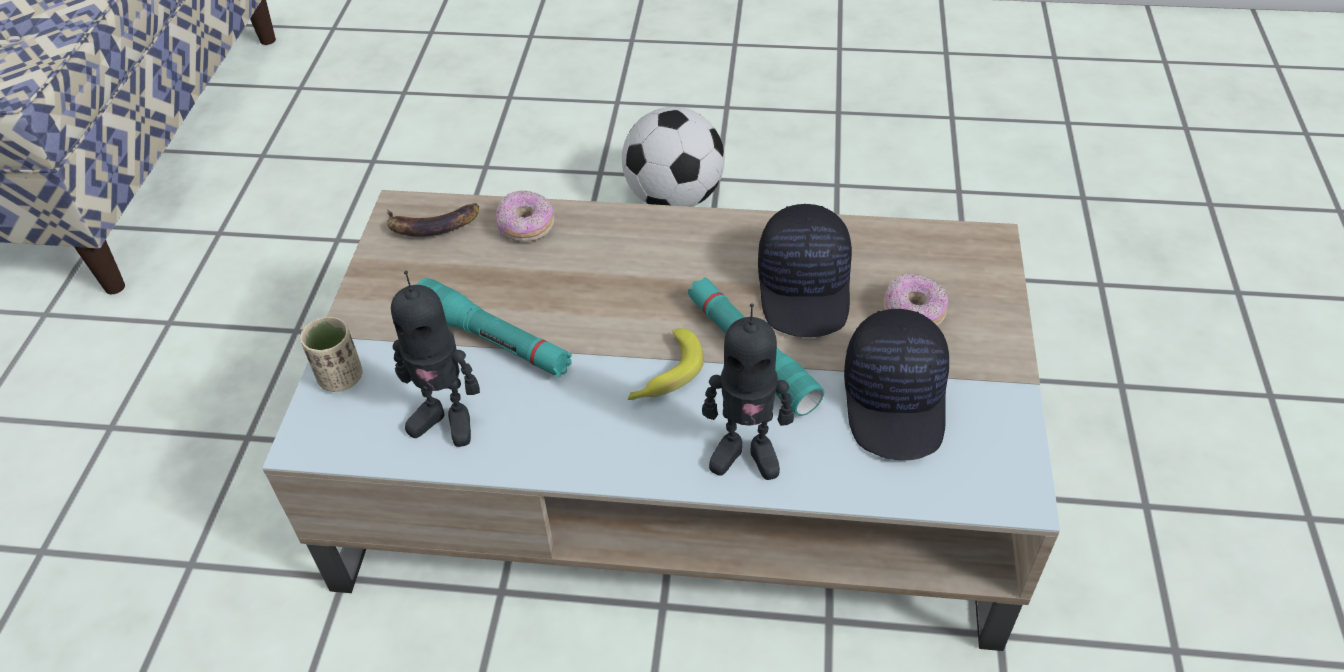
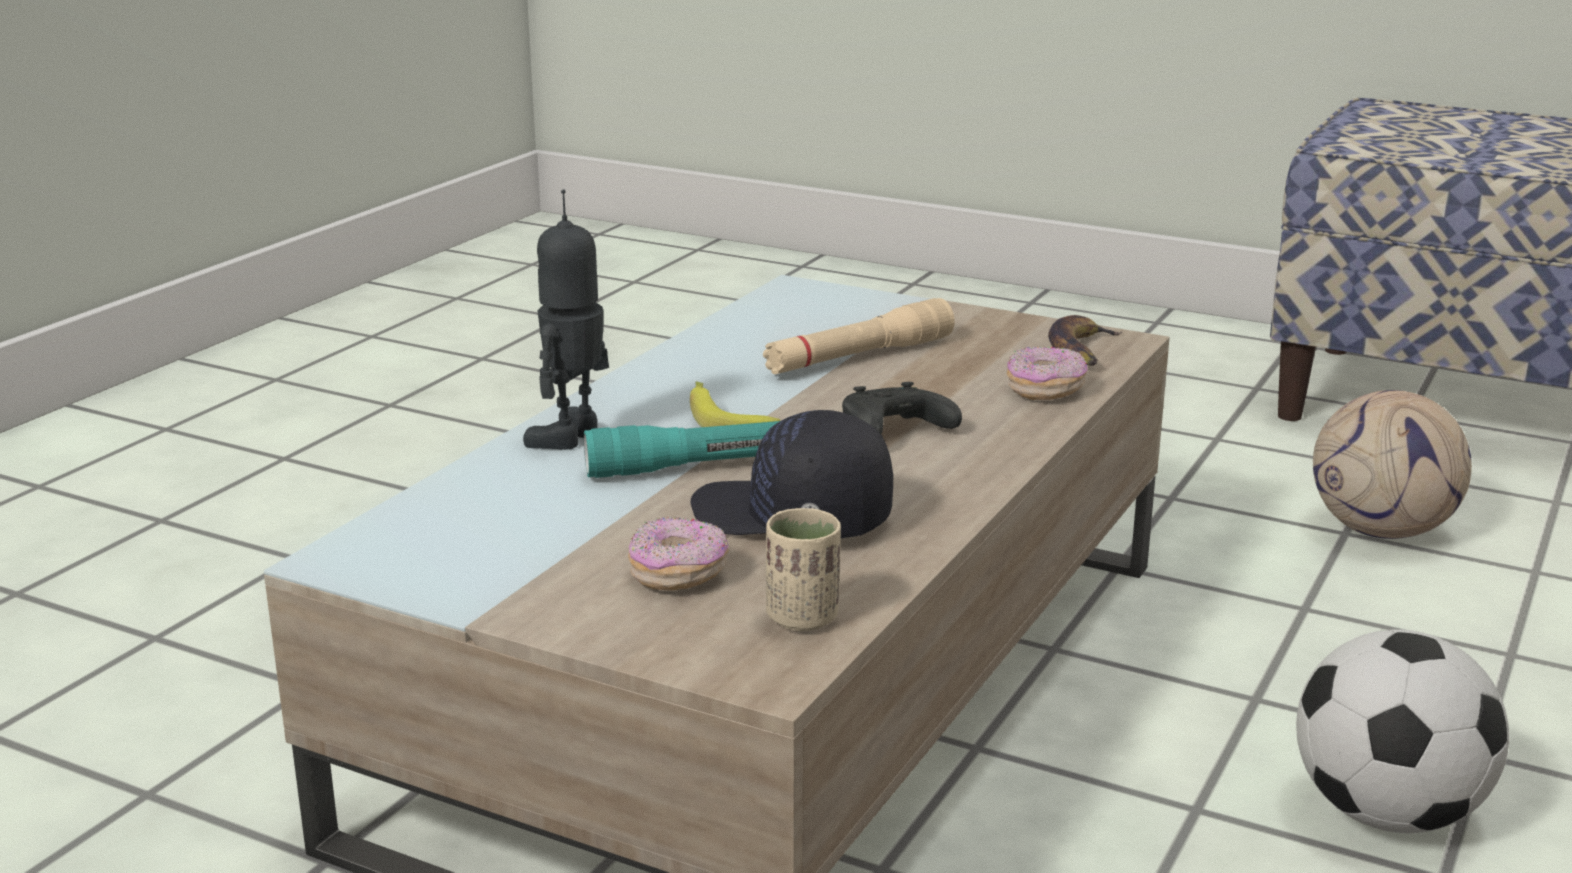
camera: 110 degrees right, 25 degrees down
beige cup [300,317,363,392] -> beige cup moved to [766,508,841,631]
toy robot [391,271,480,447] -> none
turquoise flashlight [416,278,572,377] -> beige flashlight [763,298,955,374]
black cap [844,309,949,460] -> none
none -> black game controller [842,382,962,434]
none -> football [1313,390,1472,539]

